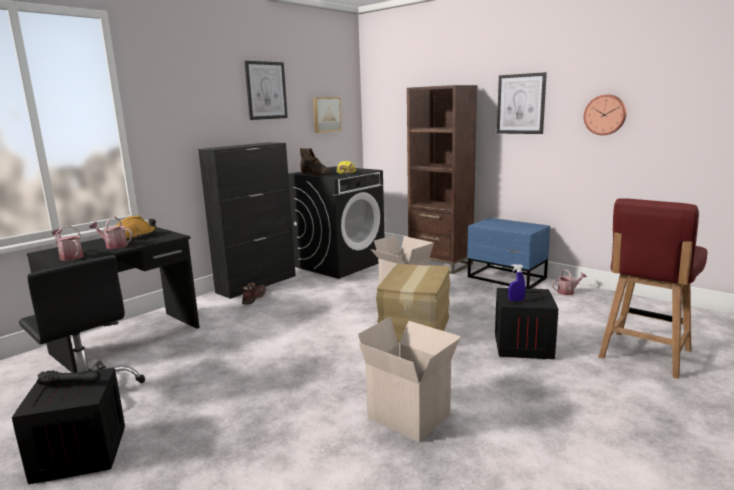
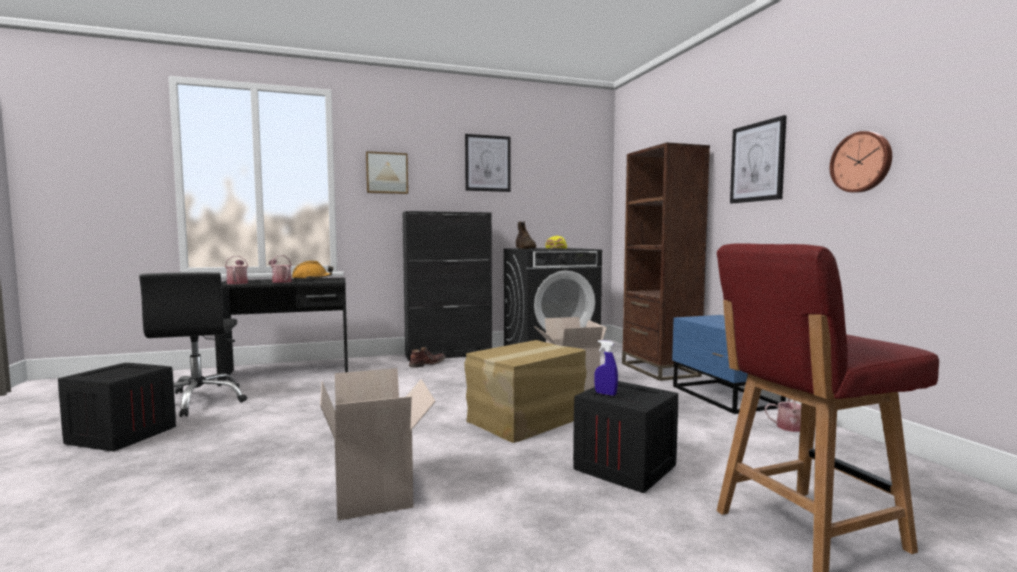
camera: 30 degrees right, 10 degrees down
black flashlight [37,371,101,386] -> none
picture [313,97,341,133] -> picture moved to [366,151,408,194]

